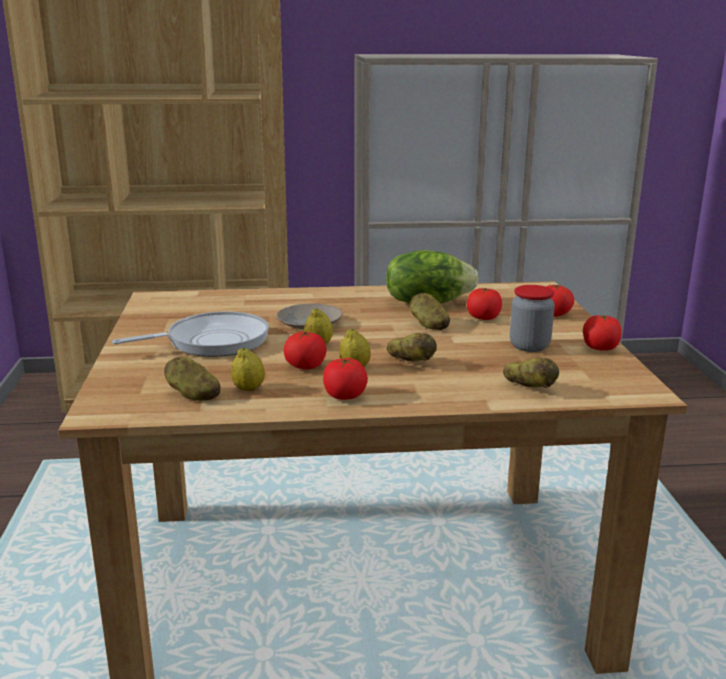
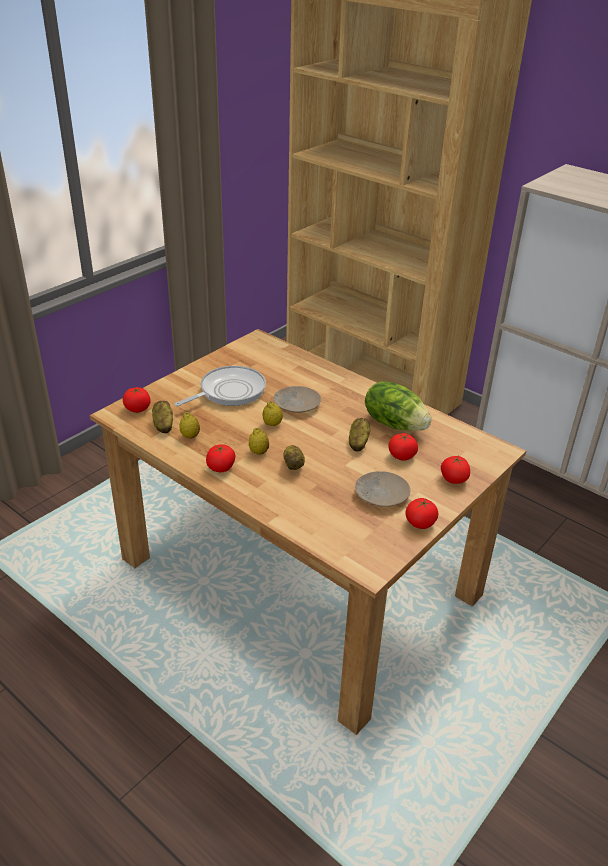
camera: 45 degrees right, 15 degrees up
frying pan [112,311,269,357] -> frying pan turned 60 degrees counterclockwise [175,366,266,406]
tomato [284,331,327,369] -> tomato moved to [123,387,151,413]
potato [503,358,559,388] -> none
jar [510,285,555,352] -> beige plate [355,471,410,507]

